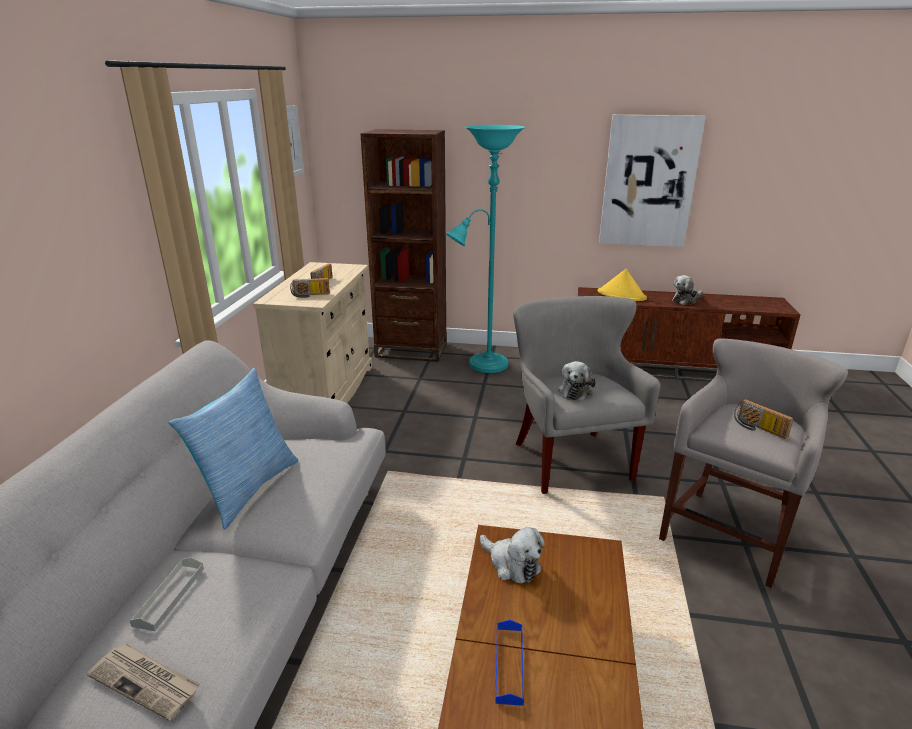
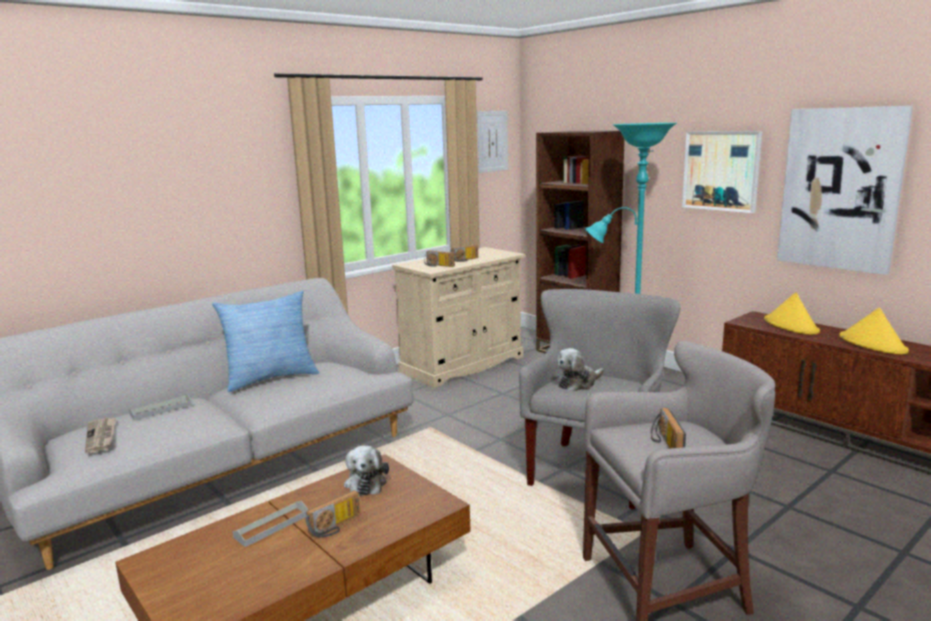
camera: 40 degrees right, 10 degrees down
blue tray [495,620,524,706] -> grey tray [233,501,308,547]
plush toy [672,275,703,305] -> yellow hat [839,308,909,354]
none -> radio [306,490,360,538]
none -> picture [682,131,762,213]

